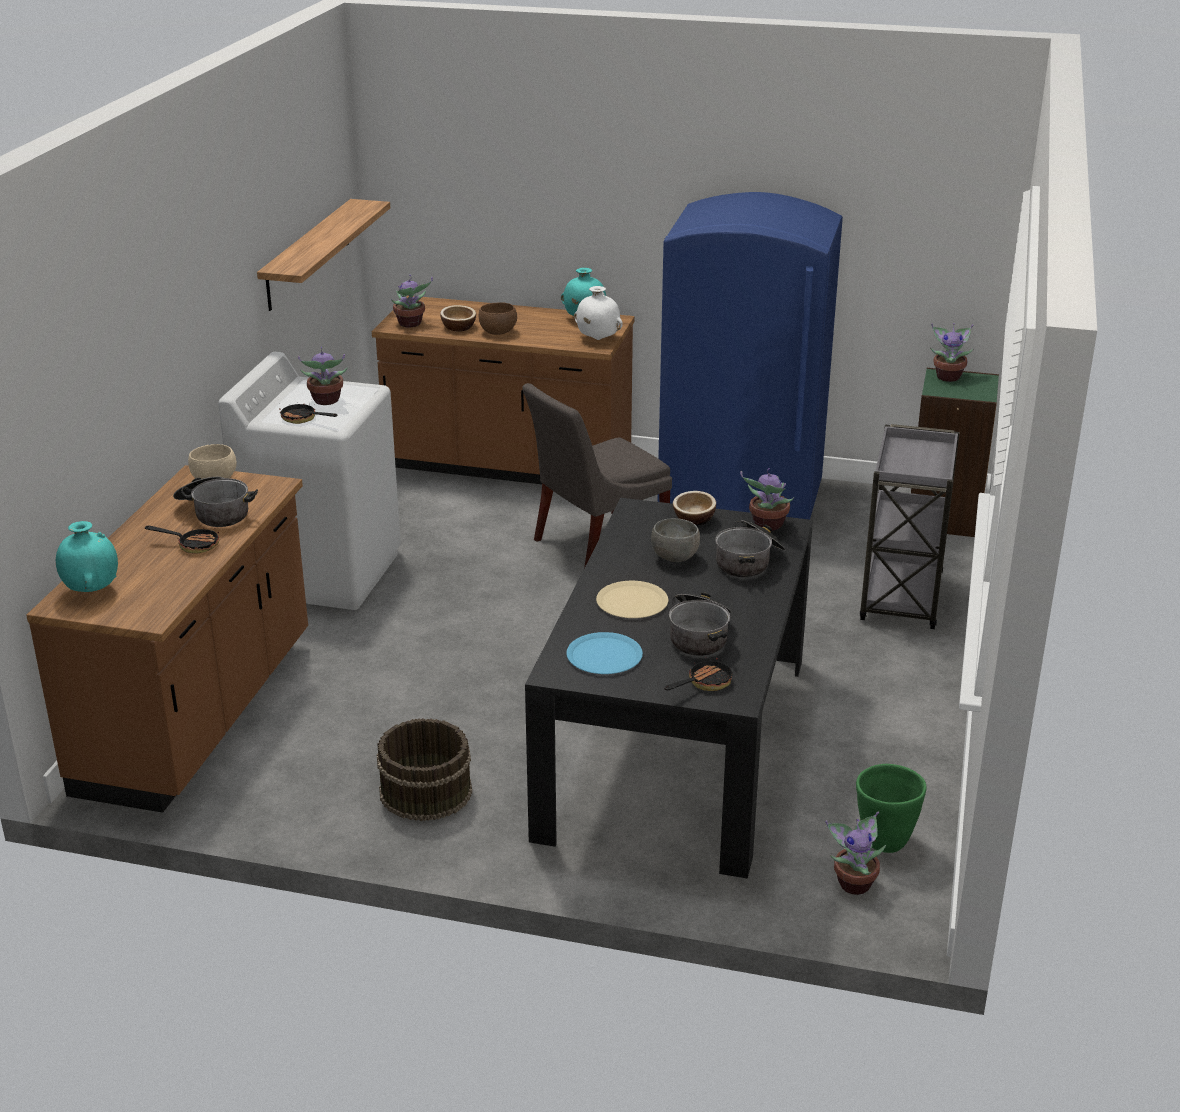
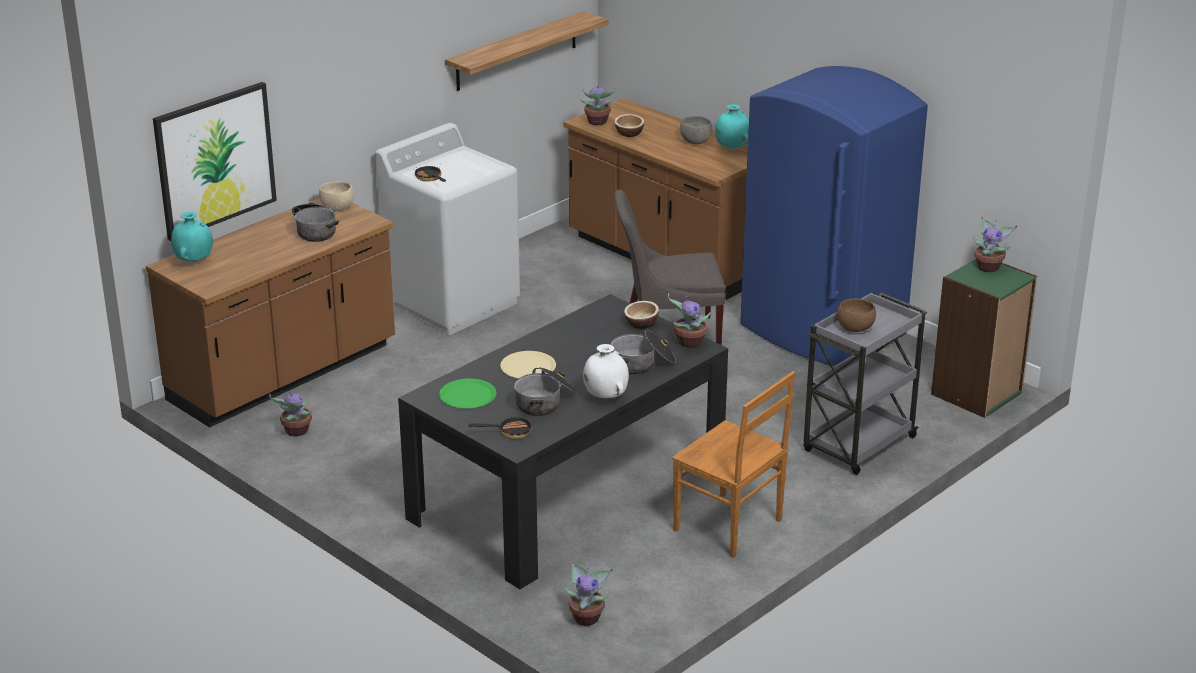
camera: 30 degrees right, 0 degrees up
frying pan [145,526,219,553] -> none
potted plant [298,346,348,405] -> potted plant moved to [269,390,312,436]
brown bucket [377,718,472,821] -> none
brown bowl [479,302,517,335] -> brown bowl moved to [837,299,876,332]
blue plate [566,632,643,674] -> green plate [439,379,496,409]
white vase [574,286,623,340] -> white vase moved to [583,344,629,398]
grey bowl [651,518,700,562] -> grey bowl moved to [680,116,712,144]
green planter [856,764,927,853] -> none
none -> picture [153,82,277,241]
none -> brown chair [672,371,795,558]

